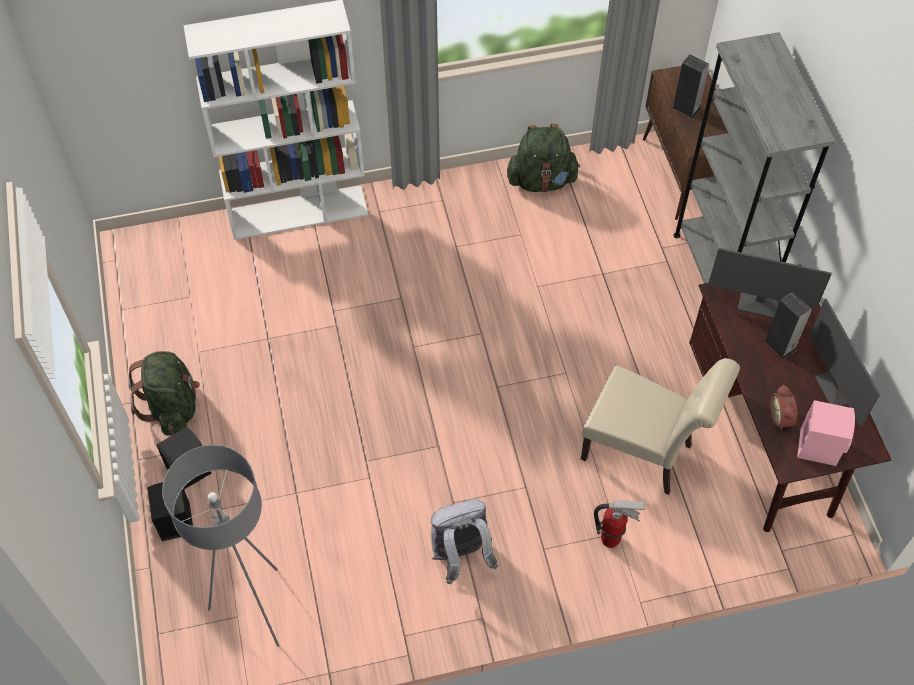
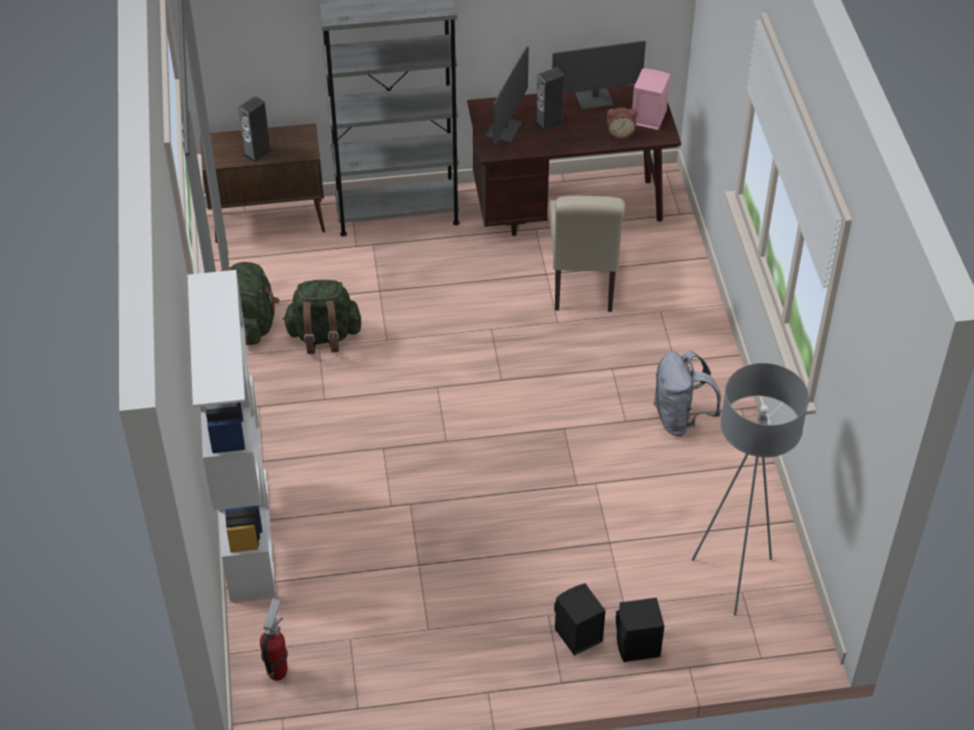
camera: 85 degrees left, 10 degrees down
green backpack [128,351,200,435] -> green backpack moved to [282,280,361,354]
beige chair [581,358,740,495] -> beige chair turned 150 degrees clockwise [549,196,625,312]
fire extinguisher [594,500,645,548] -> fire extinguisher moved to [260,598,288,681]

